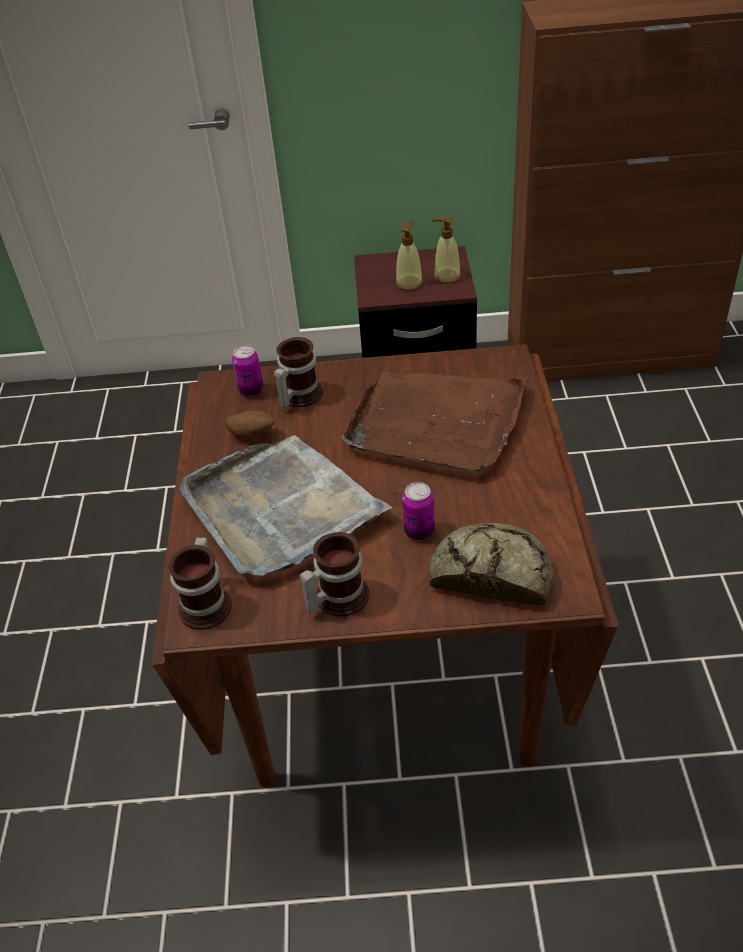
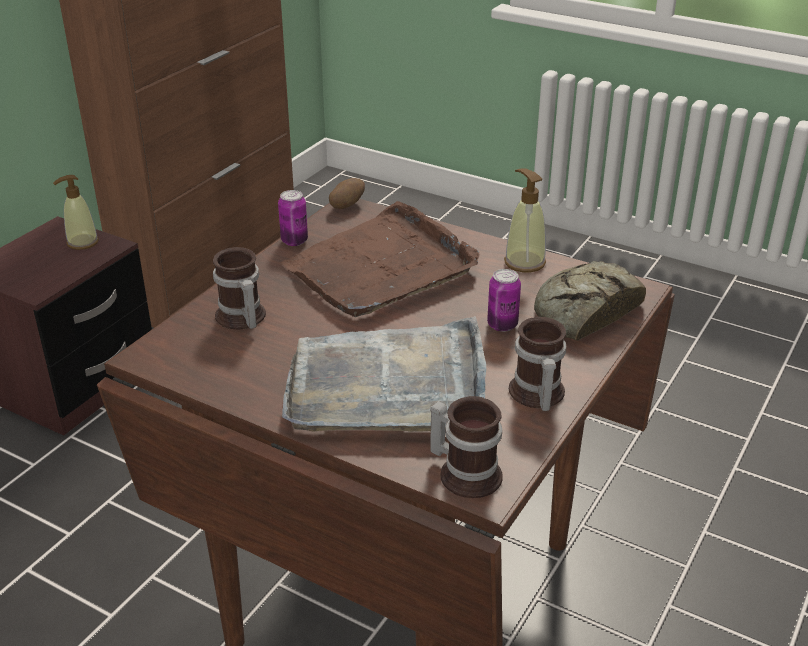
camera: 60 degrees left, 10 degrees down
potato [225,410,274,437] -> potato moved to [329,178,365,209]
can [232,345,263,397] -> can moved to [278,190,308,246]
soap dispenser [396,221,423,291] -> soap dispenser moved to [504,168,546,272]

